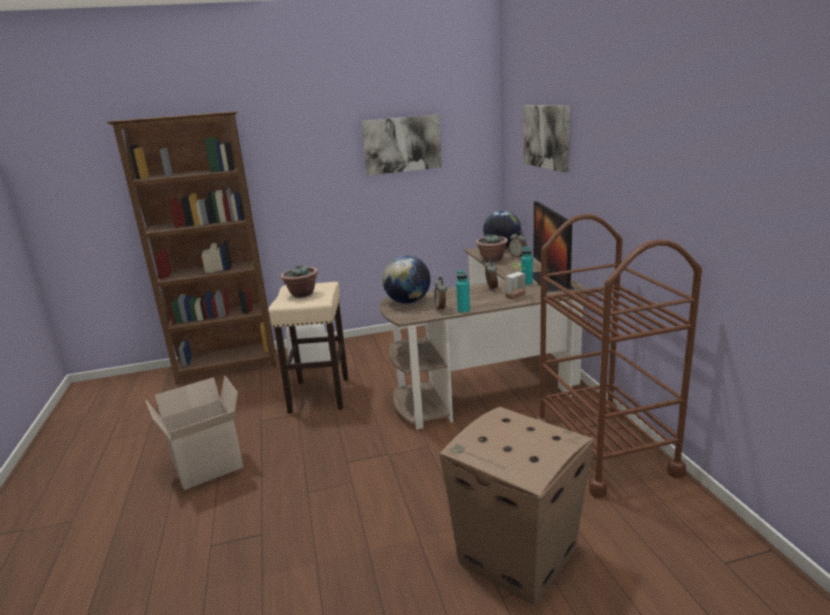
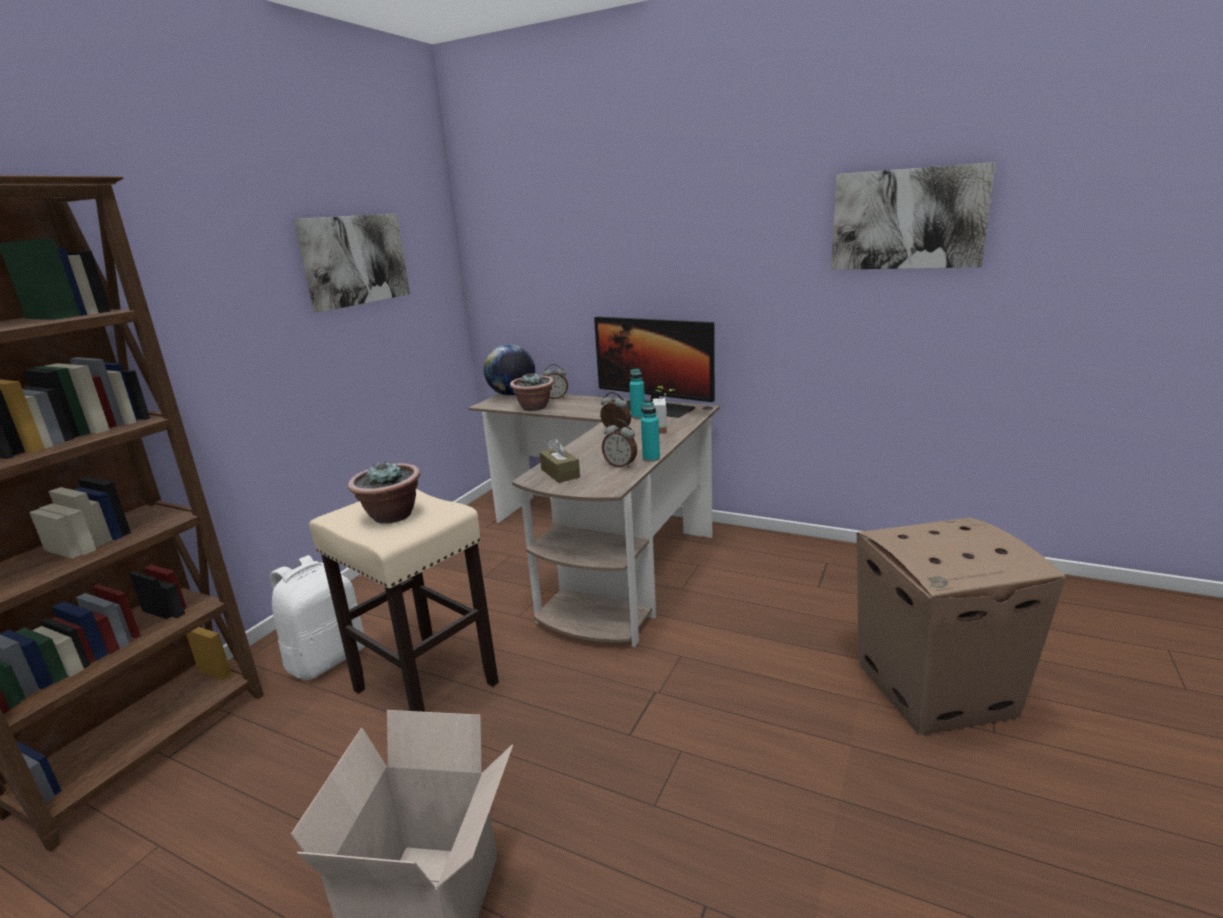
camera: 50 degrees left, 0 degrees up
globe [382,255,431,304] -> brown tissue box [539,438,580,483]
picture [524,105,570,173] -> picture moved to [831,162,996,270]
brown cart [536,214,702,498] -> none

